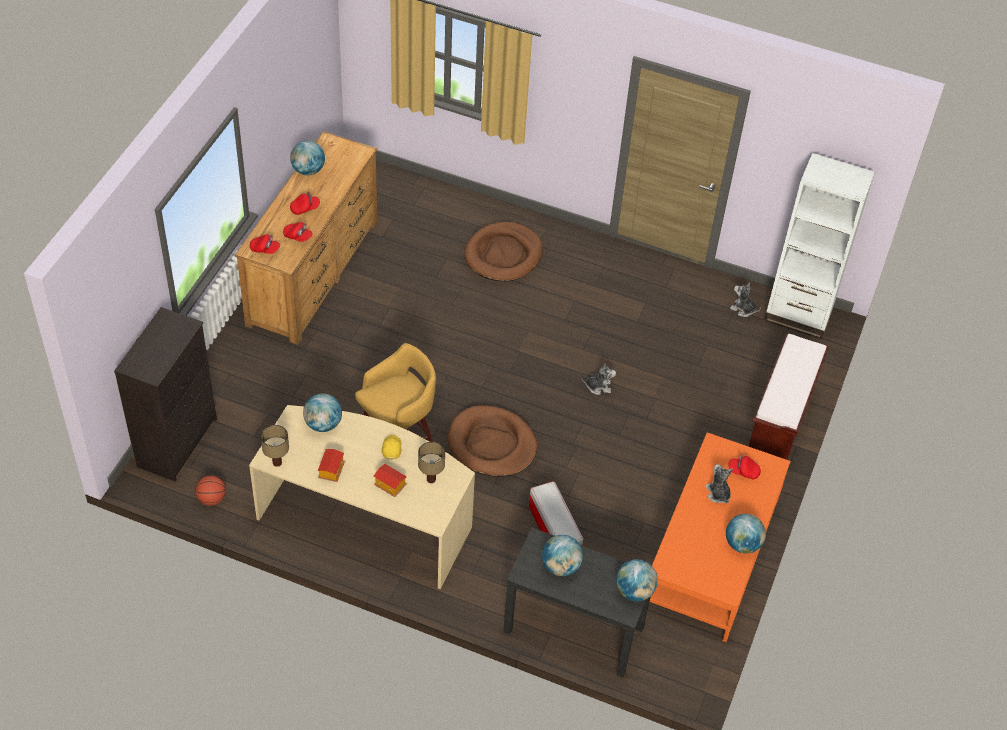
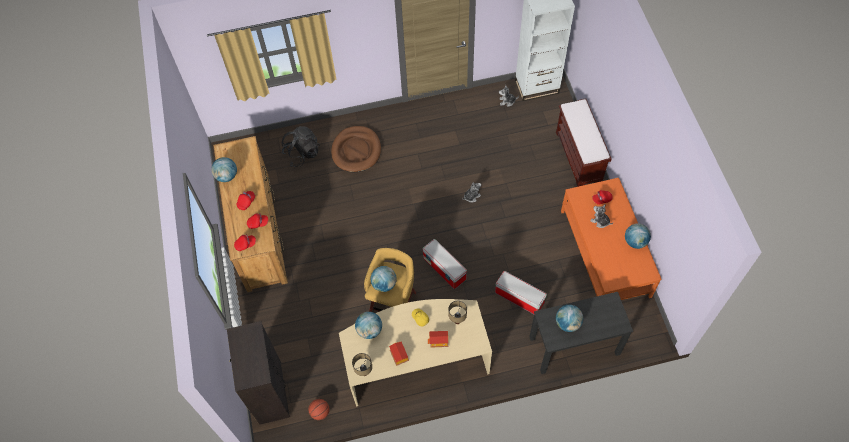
camera: 30 degrees left, 10 degrees up
brown dog bed [448,405,537,477] -> storage box [423,239,467,289]
globe [616,559,658,601] -> globe moved to [371,266,397,292]
none -> black backpack [282,126,320,167]

